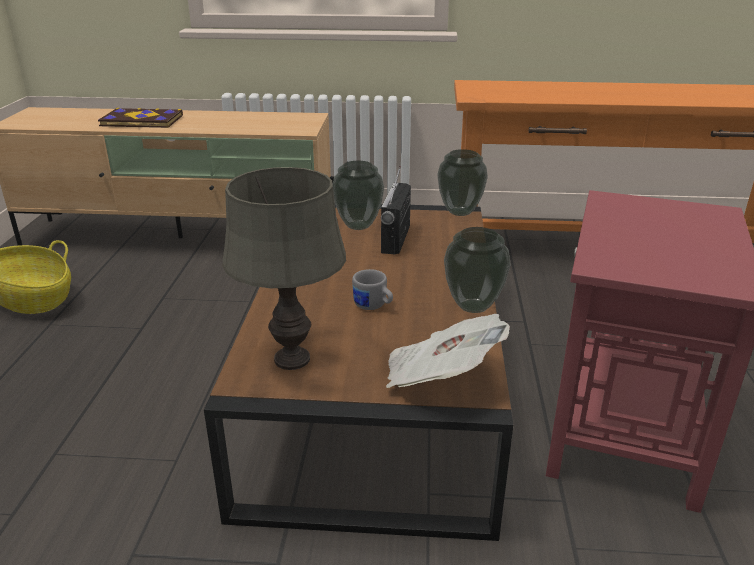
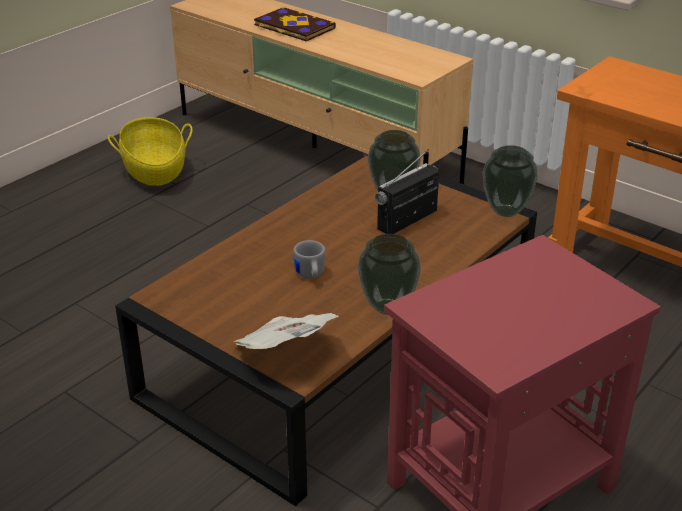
camera: 35 degrees right, 5 degrees up
grey table lamp [222,167,346,370] -> none

